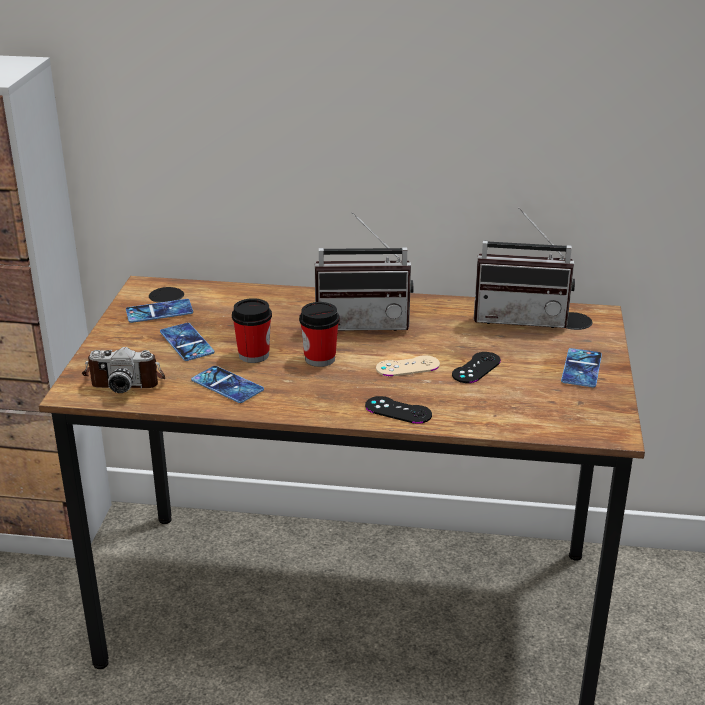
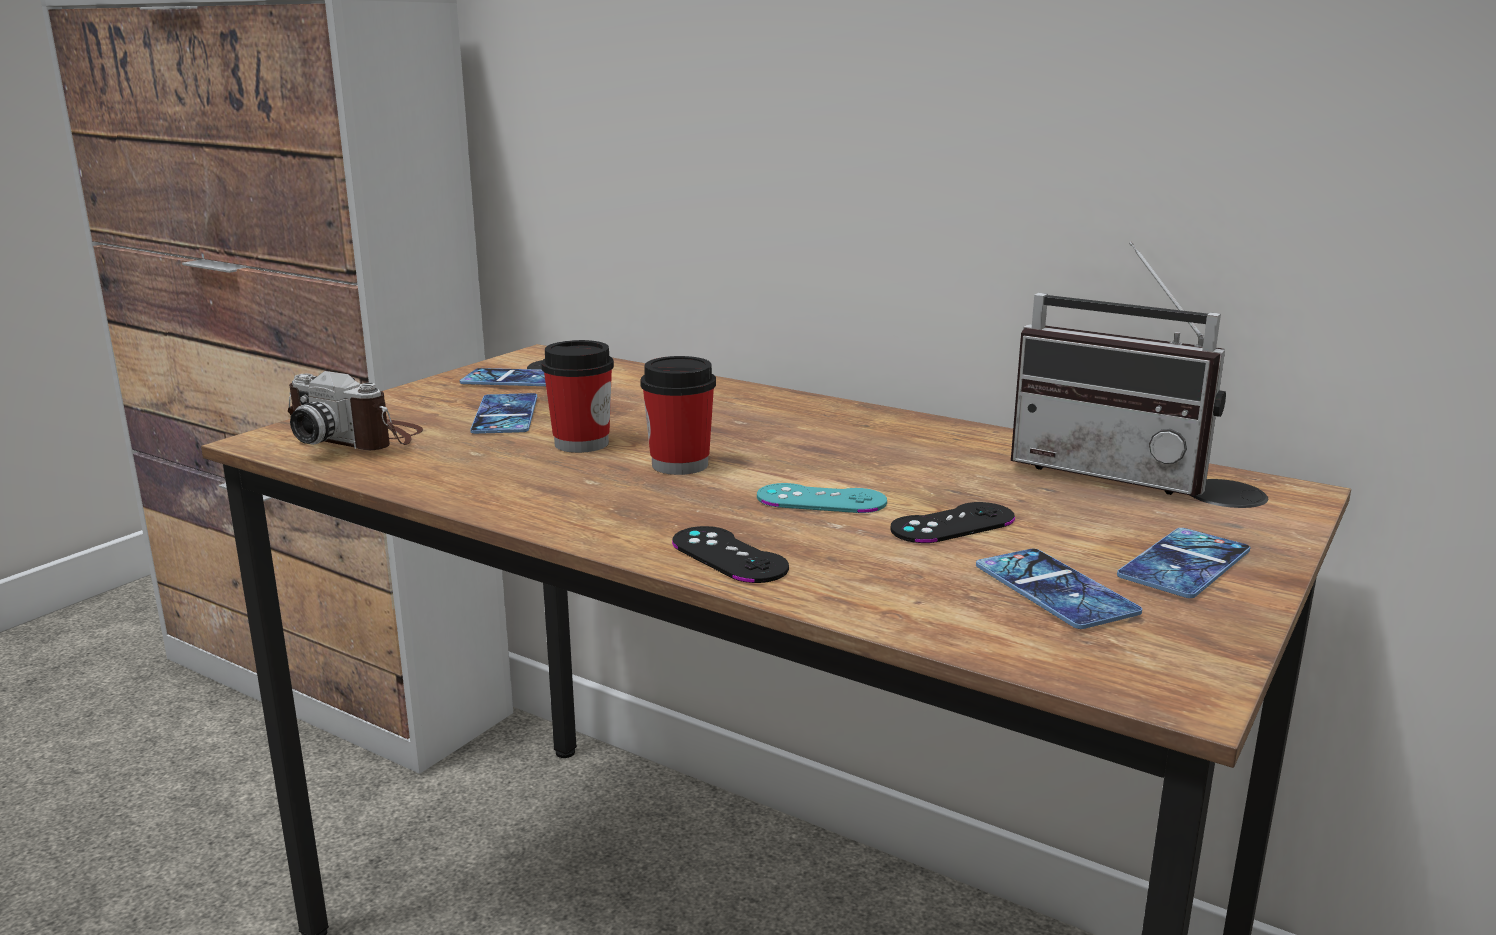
camera: 25 degrees right, 10 degrees down
phone [191,366,264,403] -> phone moved to [976,549,1142,629]
radio [315,212,414,331] -> none
beige game controller [376,355,440,377] -> turquoise game controller [757,483,887,513]

